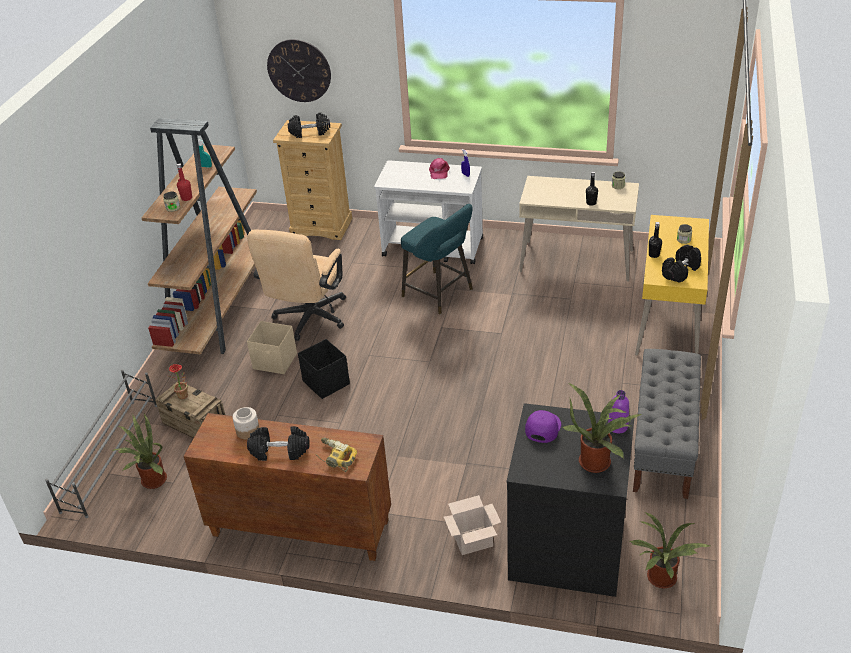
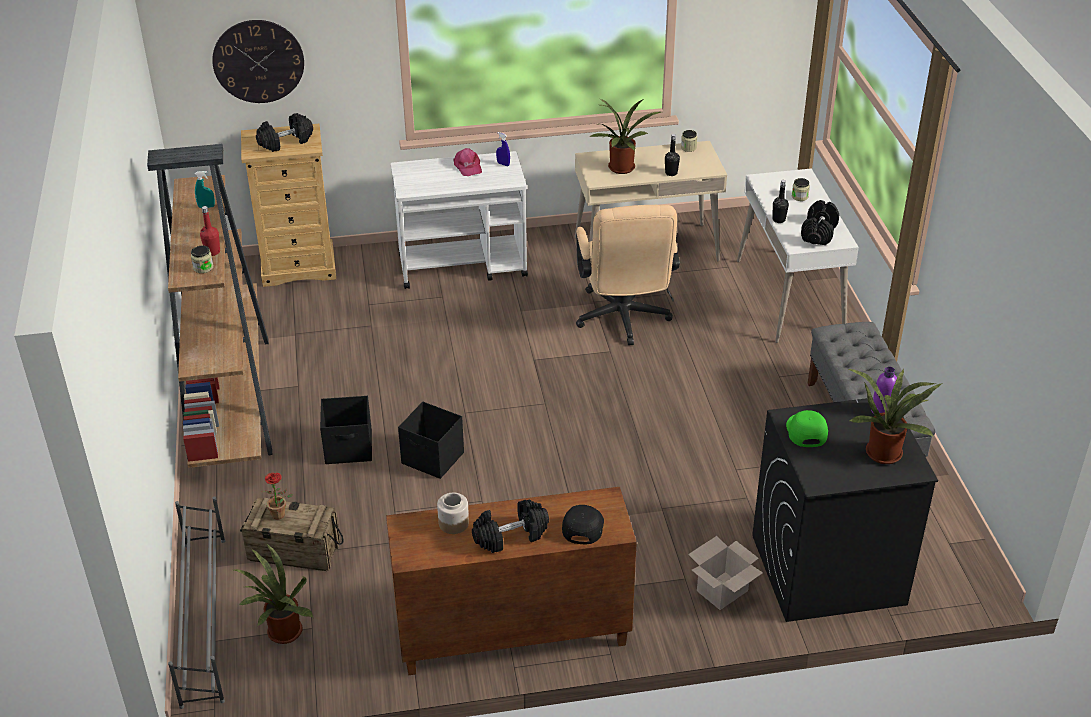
camera: 25 degrees left, 0 degrees up
beige office chair [247,229,346,341] -> beige office chair moved to [576,205,680,345]
beige storage box [247,321,297,374] -> black storage box [320,396,372,464]
power drill [315,437,357,472] -> black cap [562,505,604,544]
turquoise stool [401,204,473,315] -> none
purple cap [525,410,561,443] -> green cap [786,410,828,447]
potted plant [629,512,712,588] -> potted plant moved to [589,99,661,174]
yellow desk [635,215,709,356] -> white desk [737,168,859,343]

